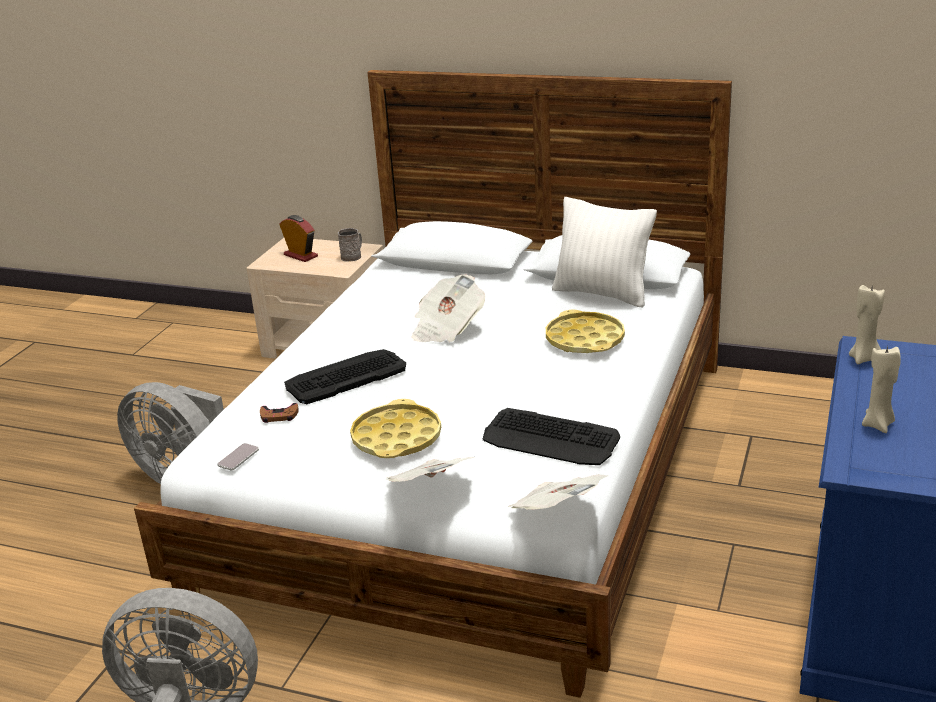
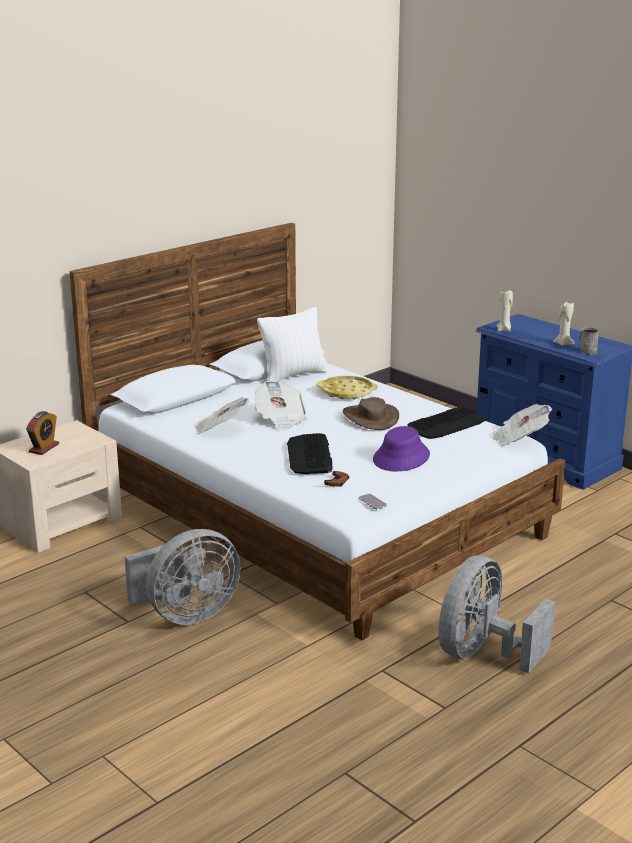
camera: 65 degrees left, 5 degrees down
alarm clock [280,215,318,262] -> alarm clock turned 135 degrees clockwise [26,411,59,455]
grey mug [338,228,362,262] -> grey mug moved to [580,327,599,355]
yellow tray [350,399,441,458] -> purple hat [373,426,430,471]
newspaper [386,457,473,482] -> newspaper moved to [194,397,249,434]
none -> brown hat [343,397,399,430]

